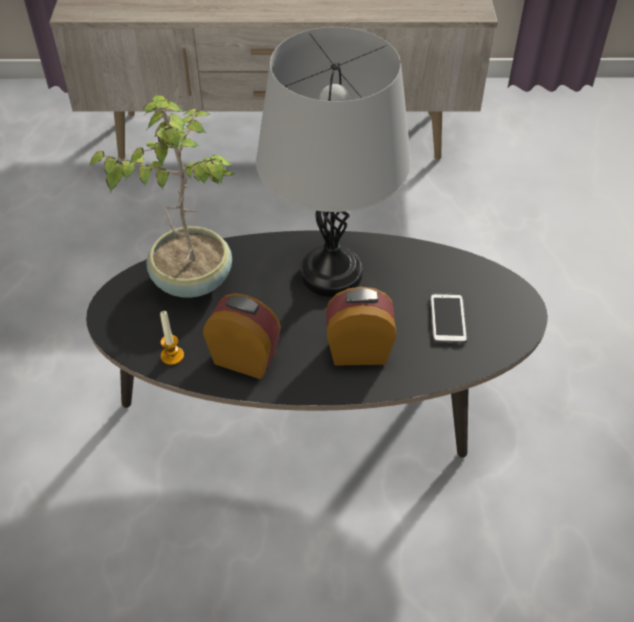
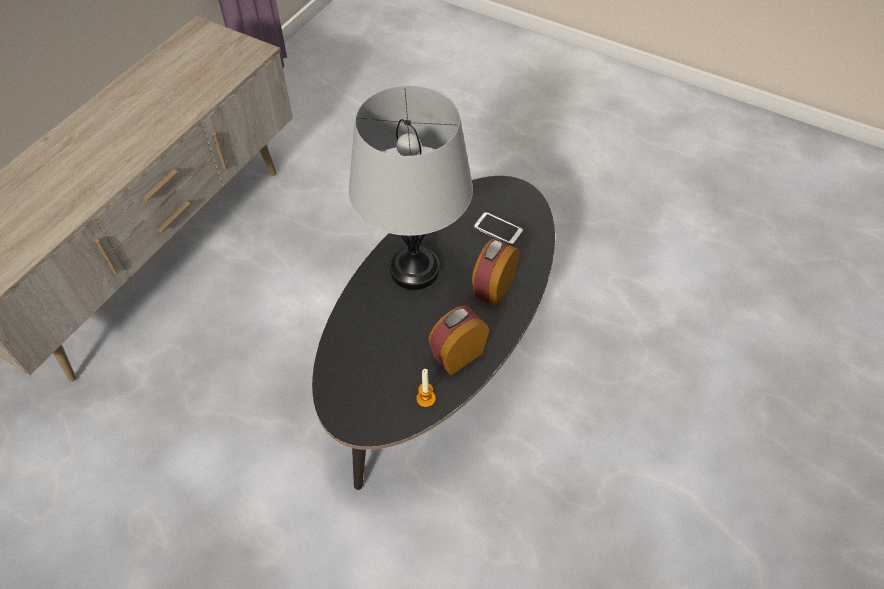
camera: 60 degrees left, 5 degrees up
potted plant [89,95,235,298] -> none

